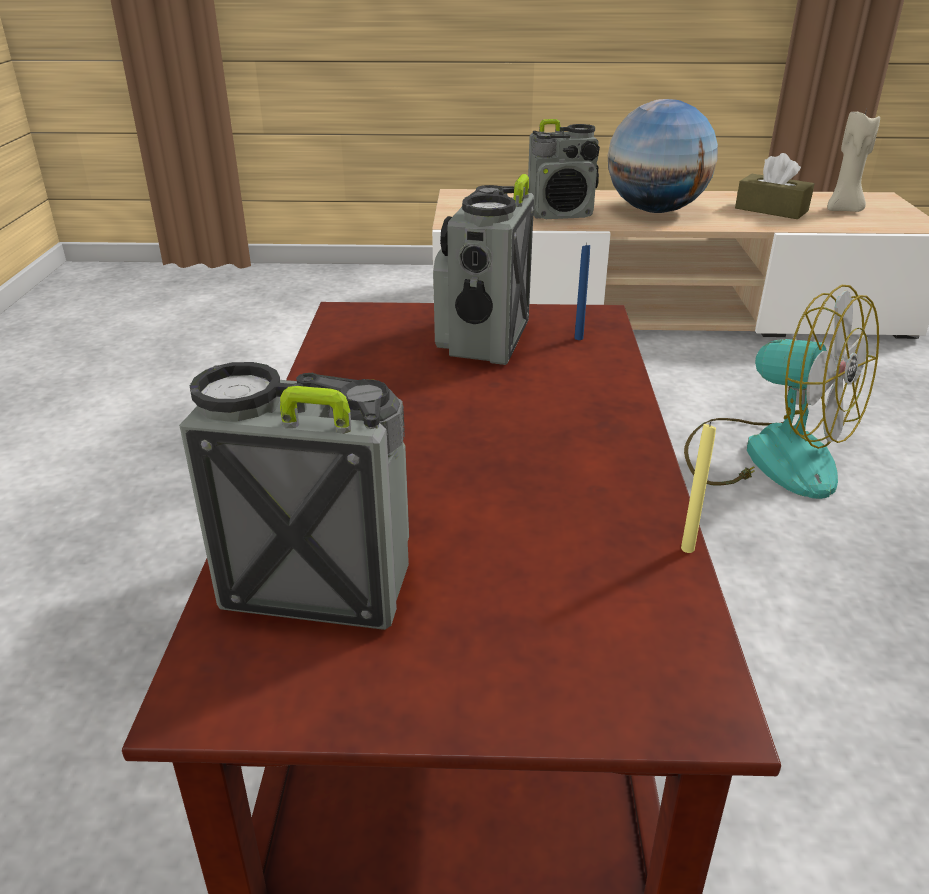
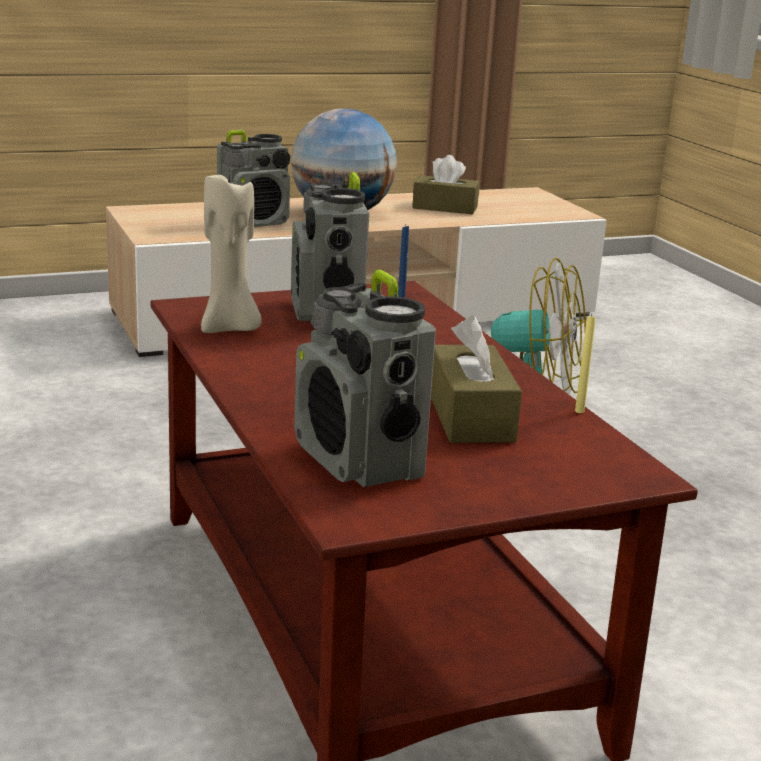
camera: 25 degrees left, 10 degrees down
radio [179,362,409,630] -> radio turned 105 degrees counterclockwise [294,270,436,487]
beige candle [827,109,880,212] -> beige candle moved to [201,169,262,333]
none -> brown tissue box [431,315,522,443]

